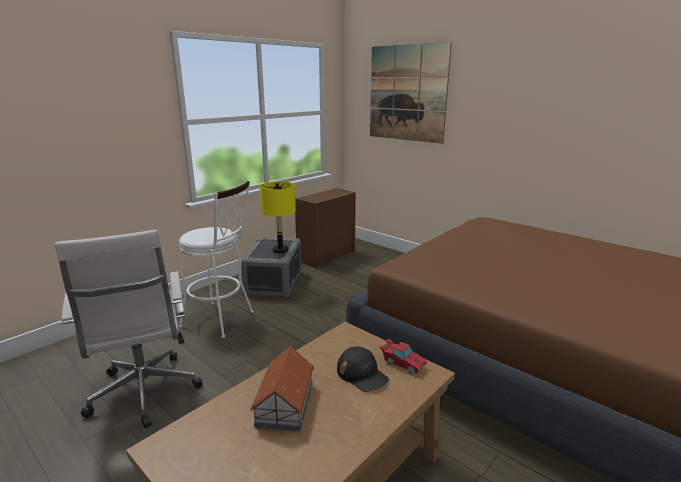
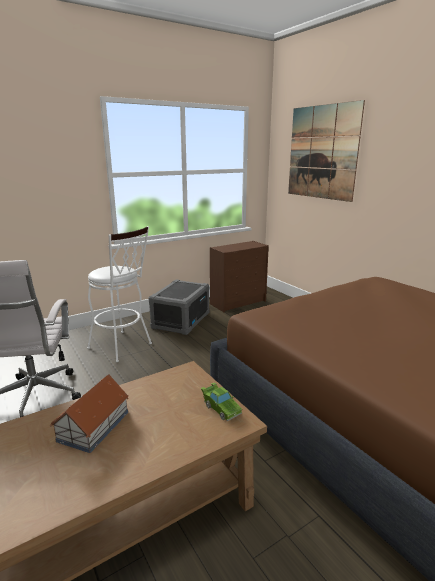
camera: 15 degrees right, 0 degrees up
yellow table lamp [260,182,296,253] -> none
black cap [337,347,389,392] -> none
red toy car [379,339,428,375] -> green toy car [201,382,243,421]

